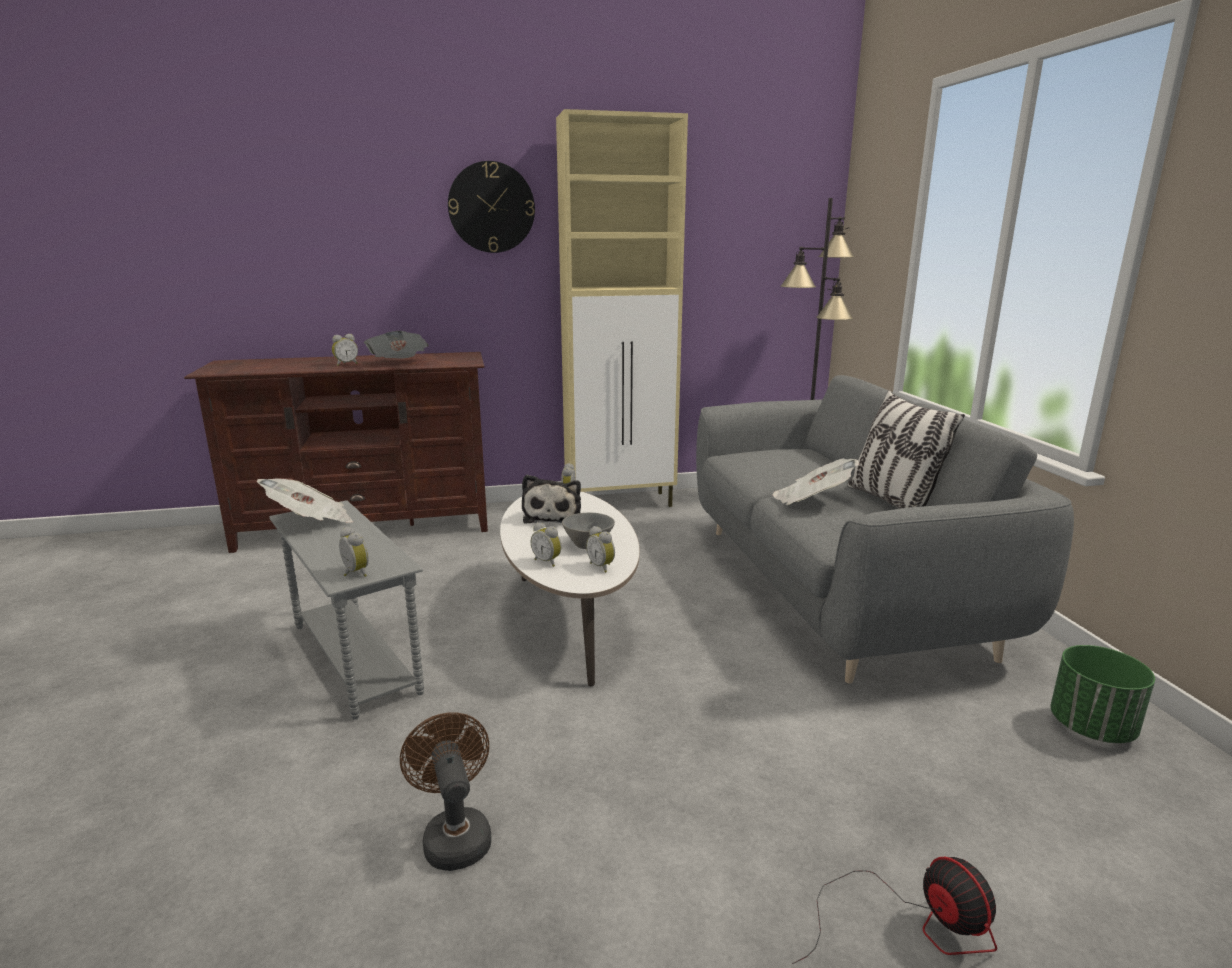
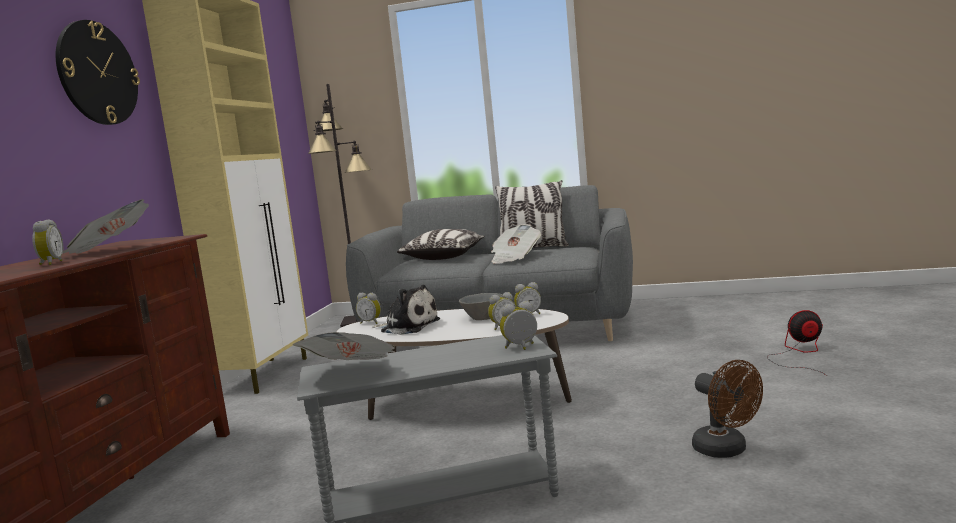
camera: 65 degrees left, 10 degrees down
brown fan [400,712,492,871] -> brown fan turned 120 degrees counterclockwise [692,360,763,458]
green planter [1050,645,1155,743] -> none
none -> pillow [397,229,485,260]

